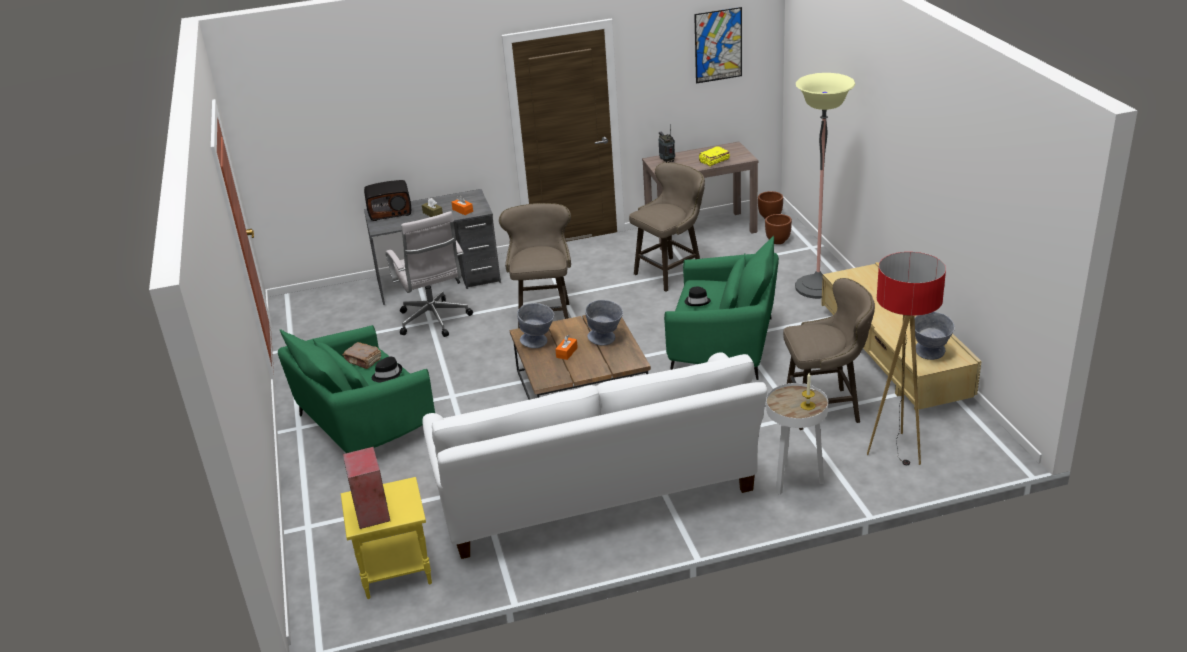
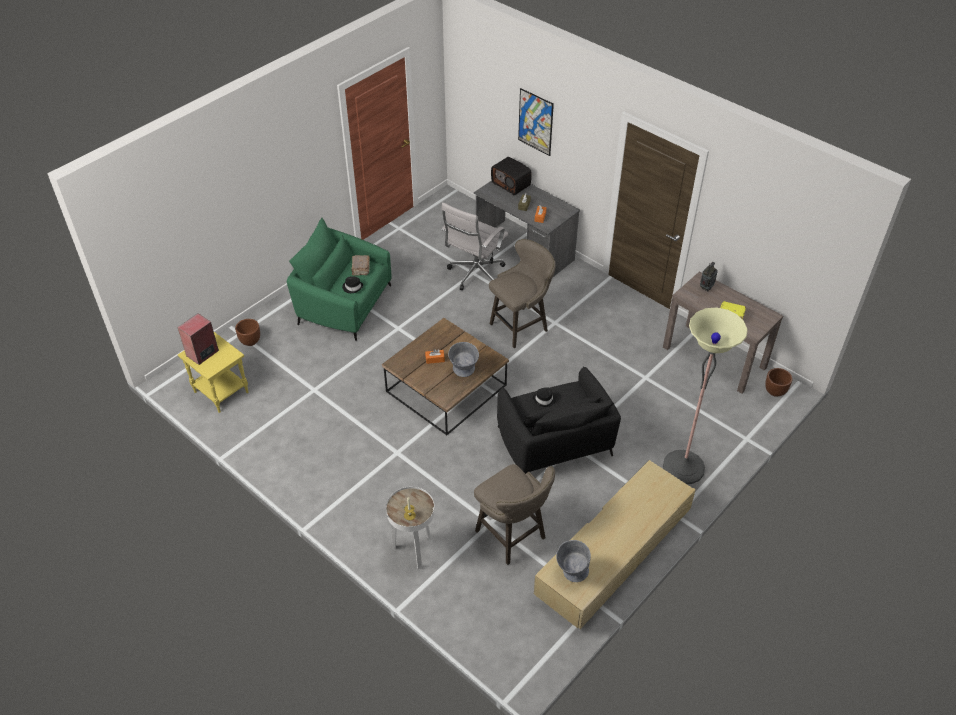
camera: 55 degrees right, 15 degrees up
white sofa [422,352,767,559] -> none
grey bowl [517,303,554,348] -> none
beige stool [629,162,705,292] -> none
green armchair [664,236,779,380] -> black armchair [497,367,621,474]
picture [694,7,742,84] -> picture moved to [518,88,554,156]
brown planter [765,214,792,244] -> brown planter moved to [235,319,260,346]
floor lamp [867,252,946,465] -> none

